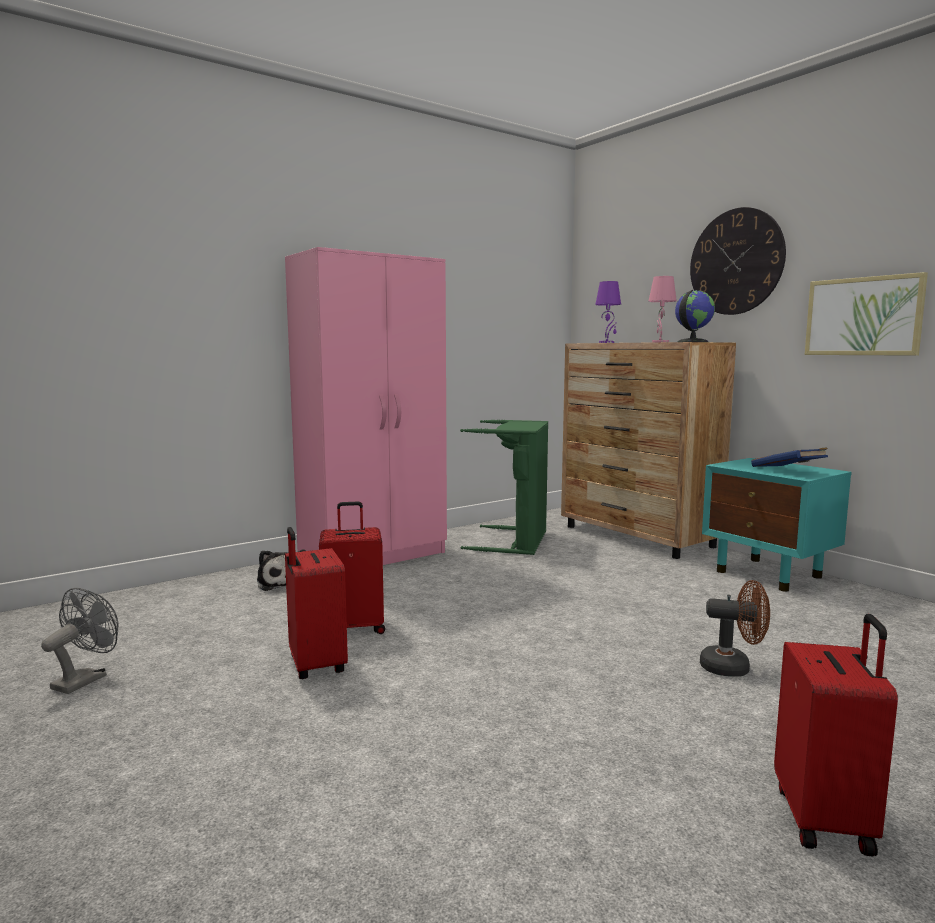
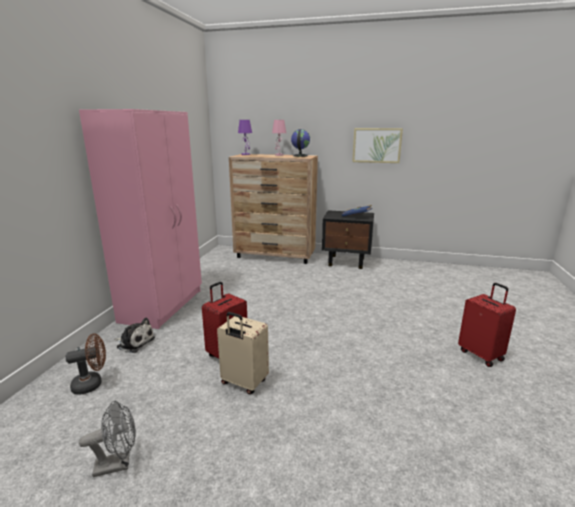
camera: 40 degrees left, 10 degrees up
grey fan [41,588,119,694] -> grey fan turned 90 degrees clockwise [79,401,136,477]
red suitcase [285,527,348,679] -> beige suitcase [217,312,269,394]
green laundry basket [460,420,548,555] -> none
wall clock [690,207,786,315] -> none
brown fan [700,580,770,677] -> brown fan moved to [66,334,106,395]
turquoise nightstand [702,458,852,592] -> black nightstand [322,210,374,269]

